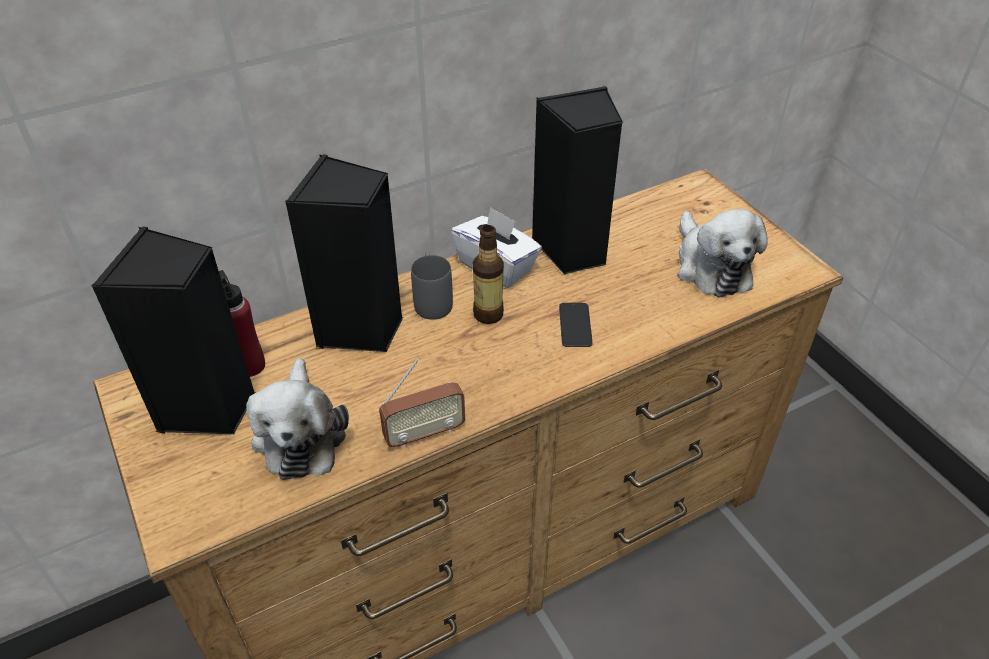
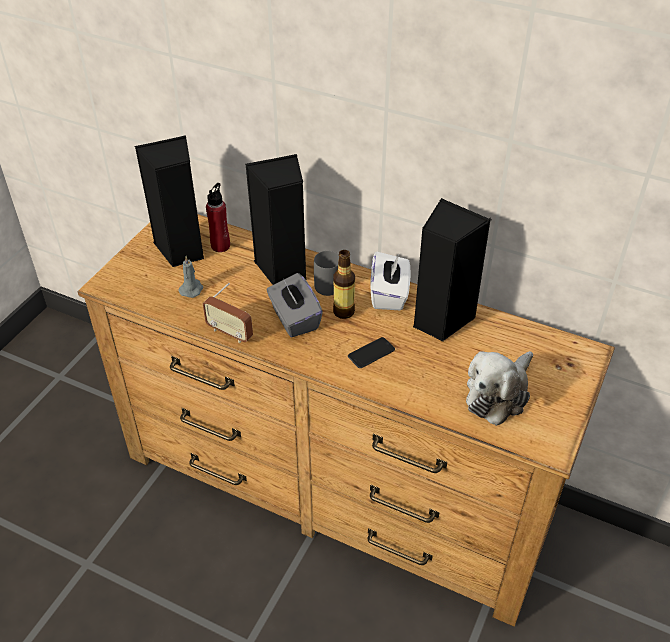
camera: 55 degrees right, 0 degrees up
plush toy [246,358,349,480] -> grey candle [179,256,203,298]
none -> grey tissue box [267,273,323,337]

